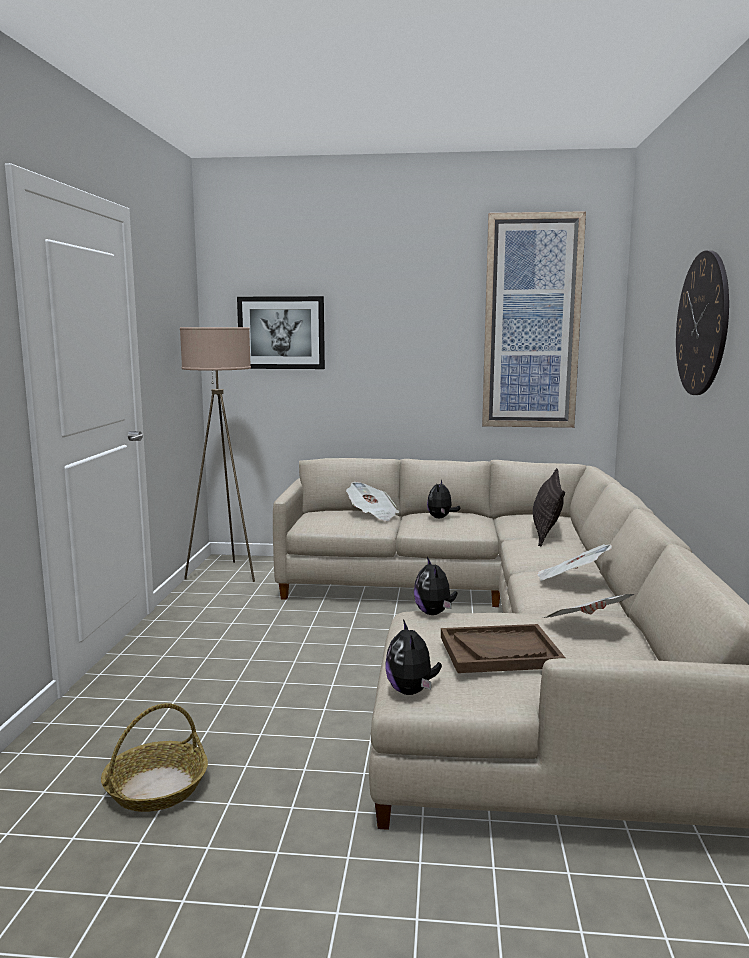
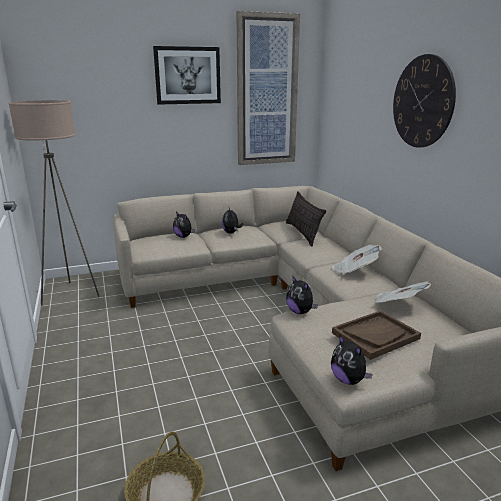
camera: 25 degrees left, 10 degrees up
picture [237,296,325,369] -> picture moved to [153,46,221,105]
newspaper [346,482,399,521] -> plush toy [173,211,195,238]

